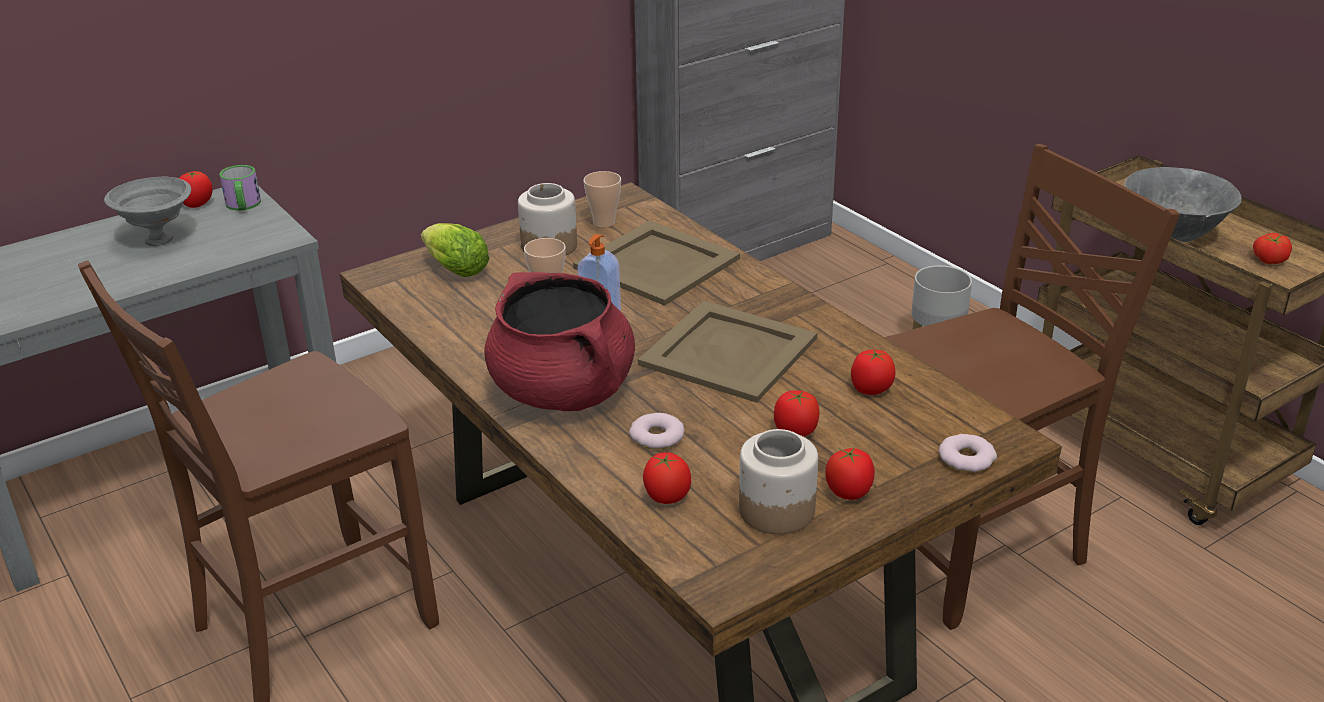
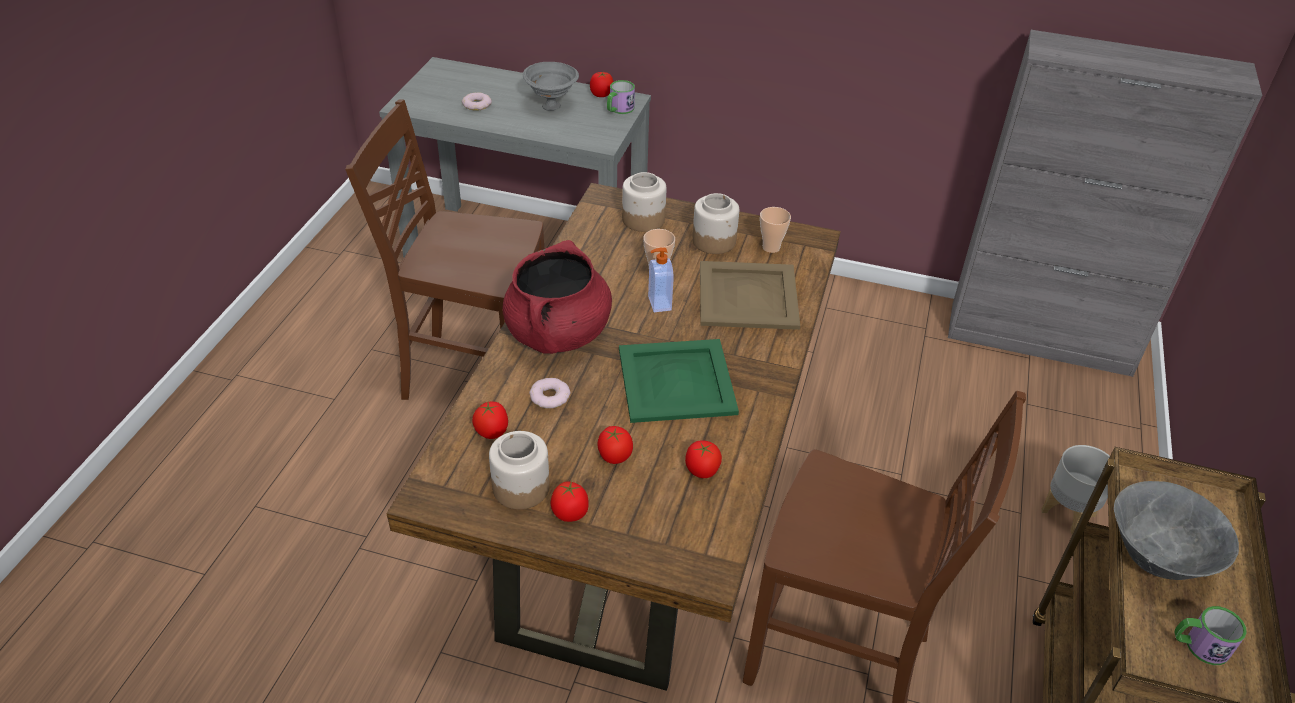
camera: 50 degrees right, 10 degrees up
lettuce [421,223,489,277] -> jar [622,172,667,232]
beige tray [638,301,817,403] -> green tray [619,339,739,423]
donut [939,434,997,472] -> donut moved to [462,93,492,111]
tomato [1253,233,1292,264] -> mug [1175,606,1247,665]

